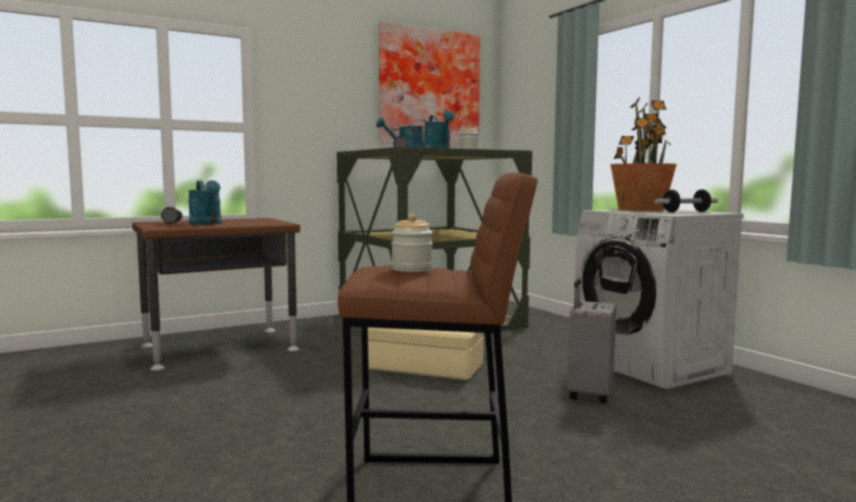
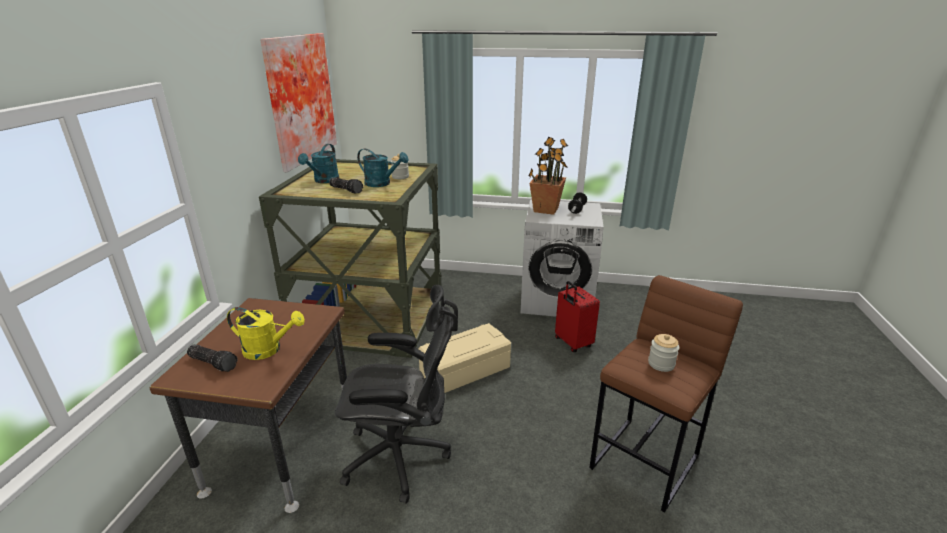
camera: 50 degrees left, 20 degrees up
turquoise watering can [188,180,222,225] -> yellow watering can [227,307,305,360]
grey suitcase [567,279,617,404] -> red suitcase [555,281,600,352]
none -> office chair [335,285,458,504]

